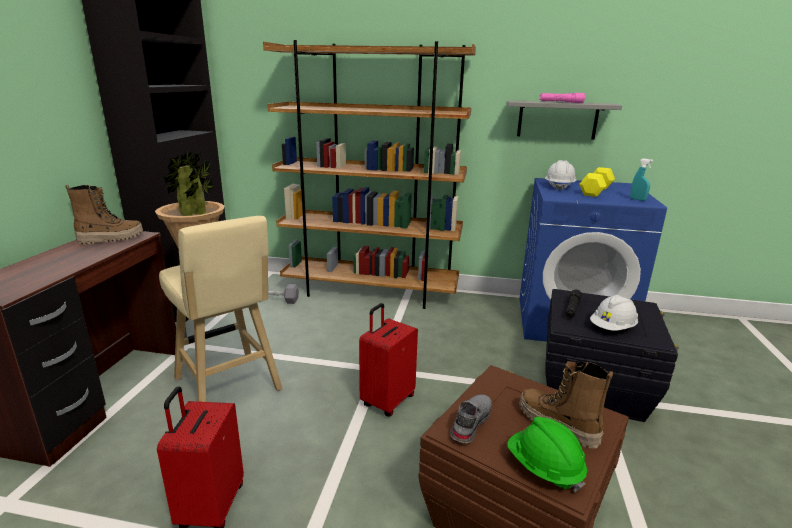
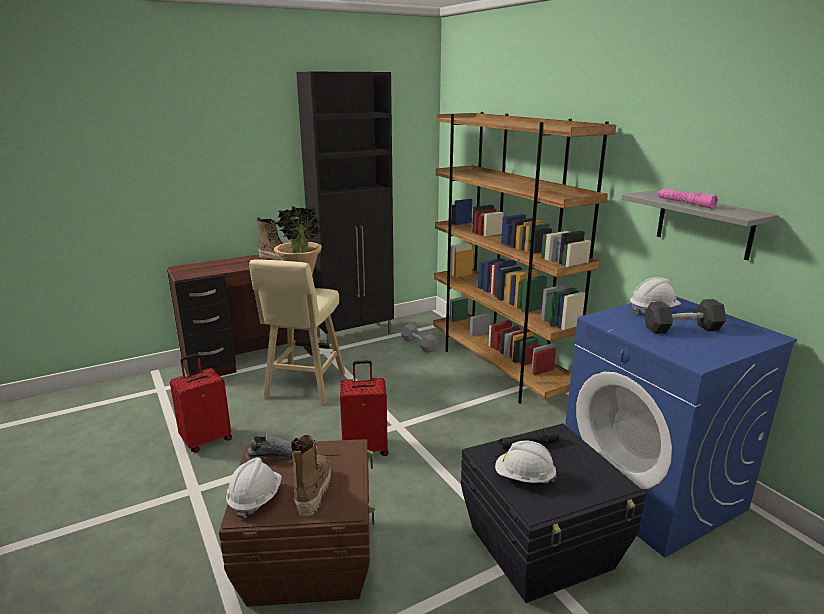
camera: 50 degrees right, 0 degrees up
green hard hat [507,417,587,492] -> white hard hat [226,457,282,519]
yellow dumbbell [579,167,615,197] -> black dumbbell [644,299,726,334]
turquoise spray bottle [630,159,654,201] -> none

